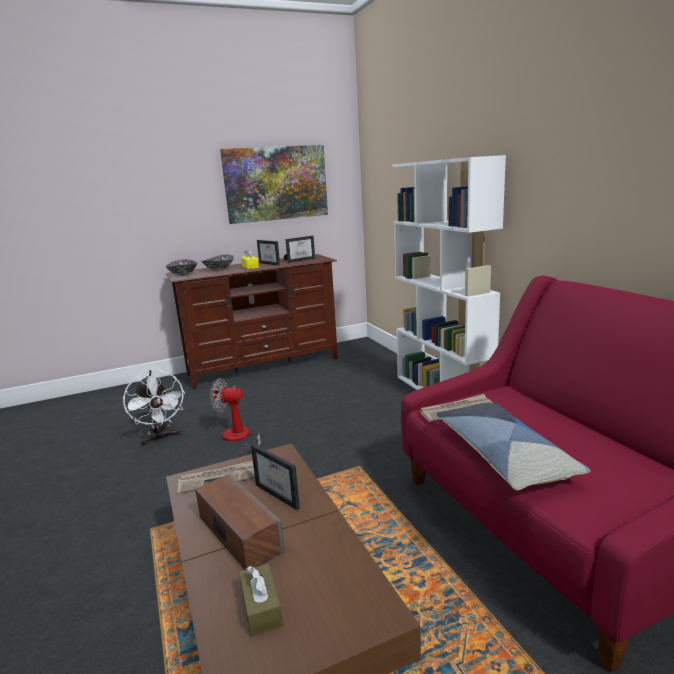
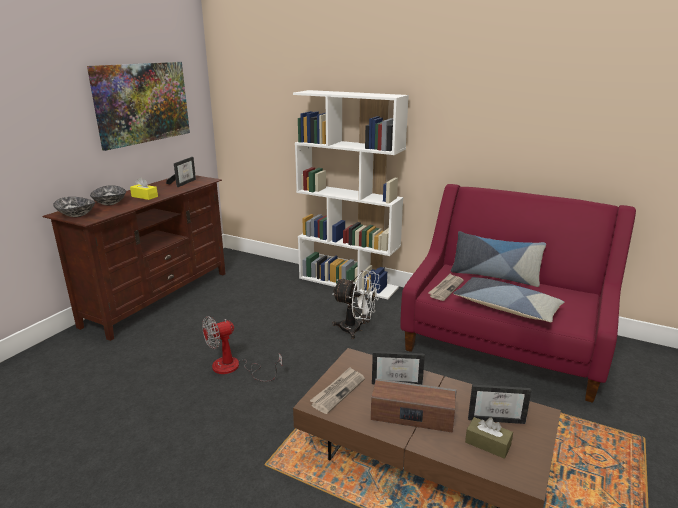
camera: 40 degrees left, 5 degrees up
white fan [123,370,185,446] -> white fan moved to [332,270,380,339]
picture frame [257,240,280,266] -> picture frame moved to [468,385,532,424]
none -> pillow [451,231,546,287]

